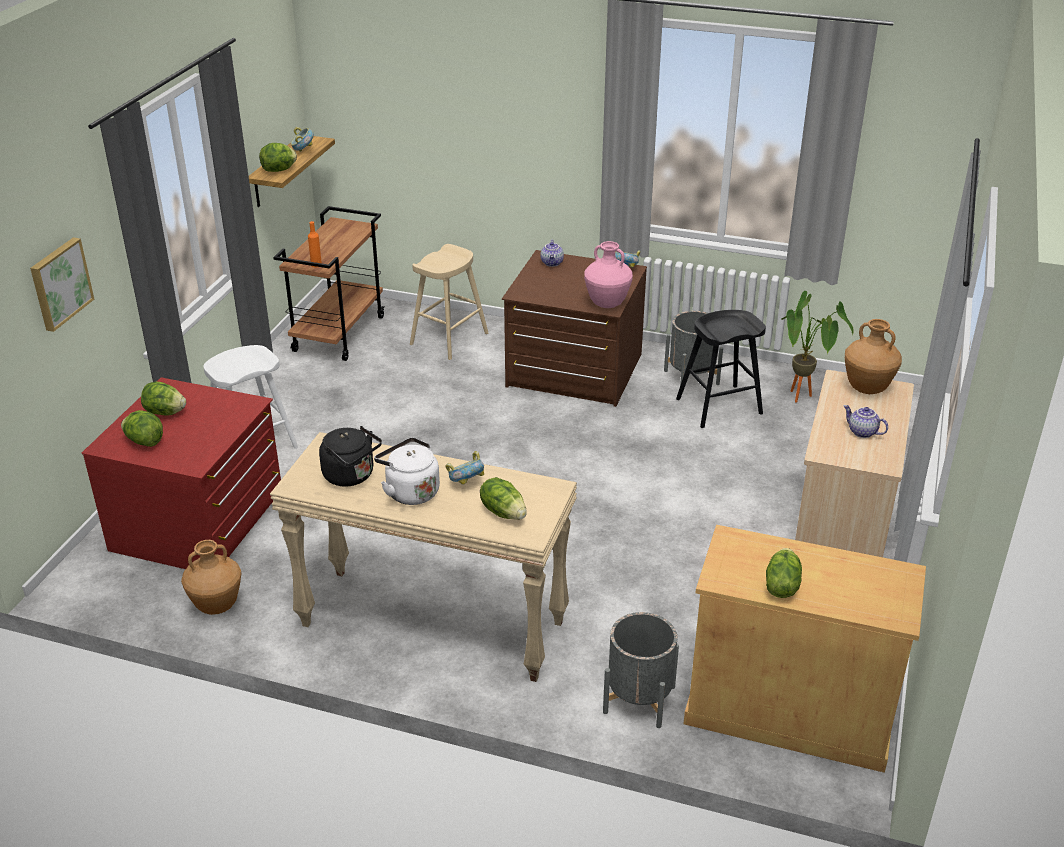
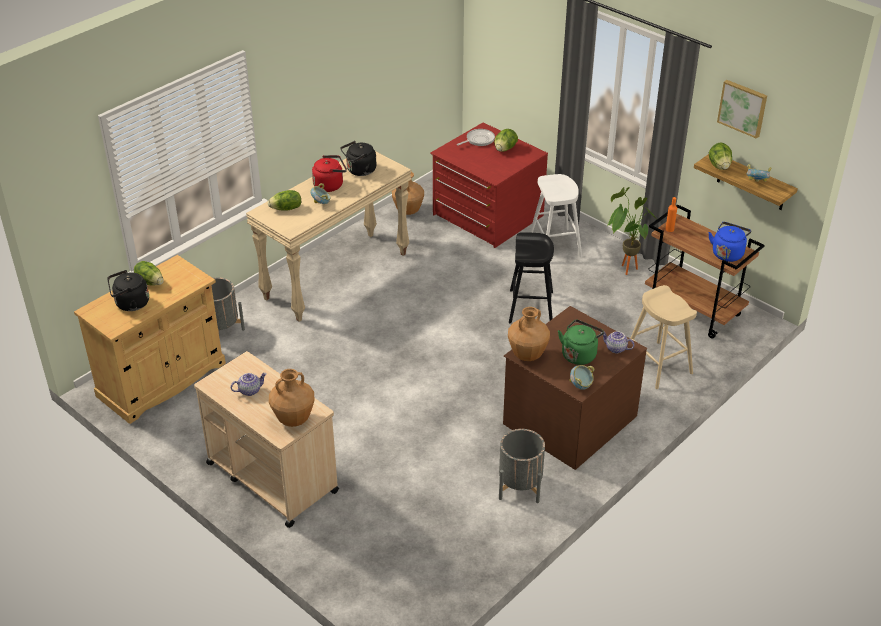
camera: 115 degrees right, 5 degrees up
picture [30,237,94,332] -> picture moved to [717,80,767,139]
lettuce [121,410,163,447] -> frying pan [457,129,495,146]
white kettle [374,437,440,505] -> red kettle [312,155,347,192]
pink vase [584,241,633,308] -> brown vase [508,307,550,361]
black stool [676,310,766,428] -> black stool moved to [509,232,554,323]
potted plant [781,291,854,403] -> potted plant moved to [607,187,656,275]
none -> black kettle [107,270,149,311]
none -> green kettle [558,320,604,365]
none -> blue kettle [708,222,751,262]

